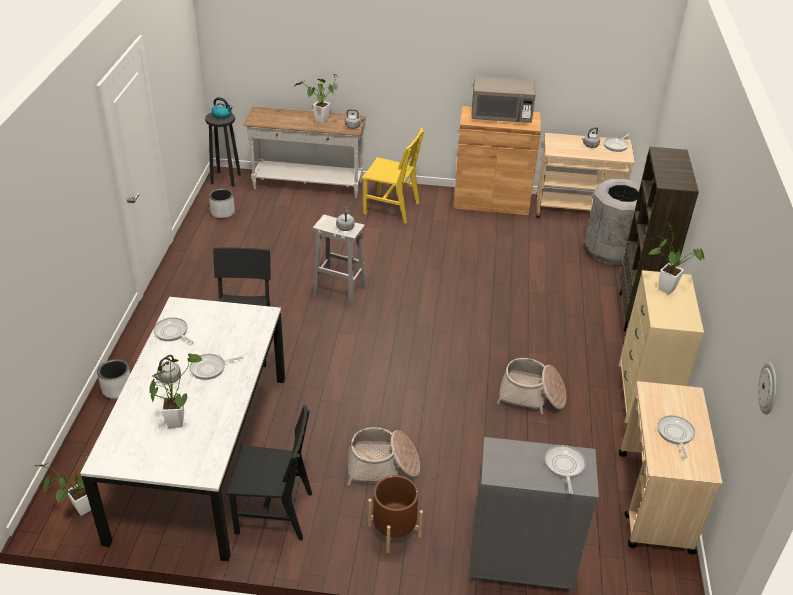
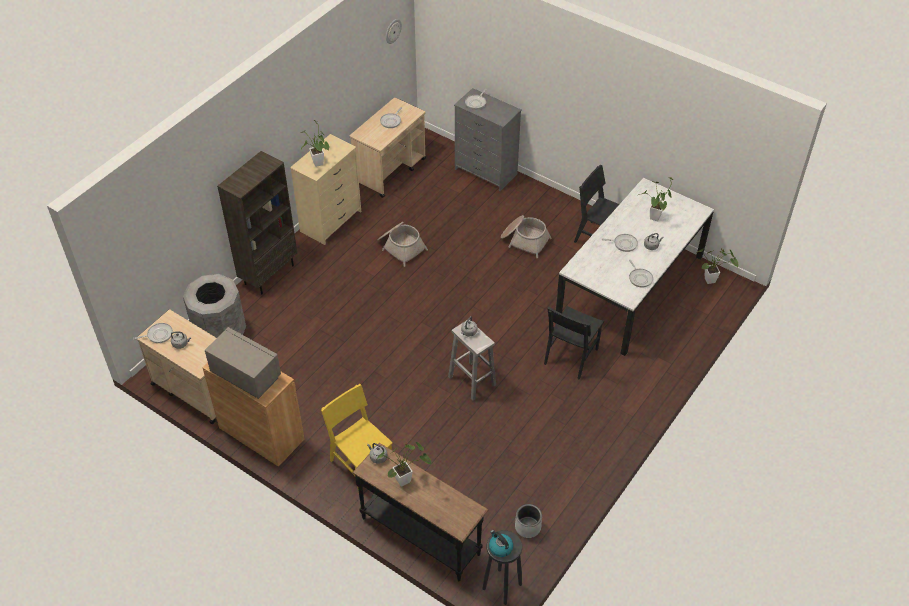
camera: 150 degrees left, 10 degrees up
grey planter [97,359,130,399] -> none
white console table [243,107,366,198] -> black console table [352,443,488,581]
brown planter [368,475,423,553] -> none

